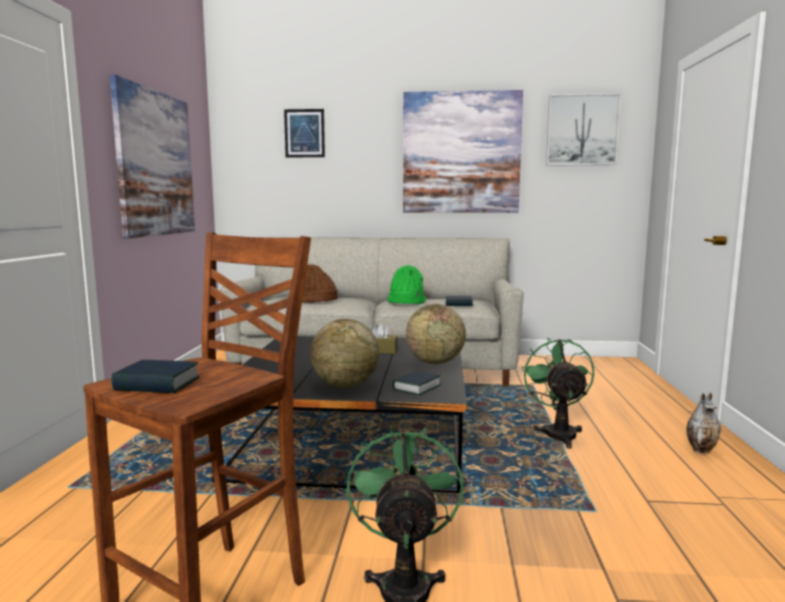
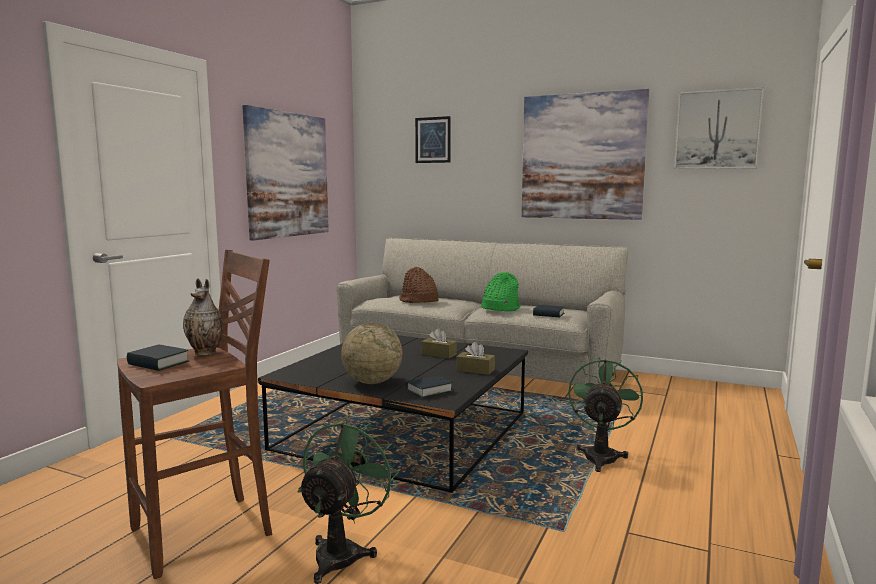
camera: 20 degrees right, 0 degrees up
globe [406,304,466,364] -> brown tissue box [456,342,495,375]
vase [686,393,721,454] -> vase moved to [183,279,223,355]

